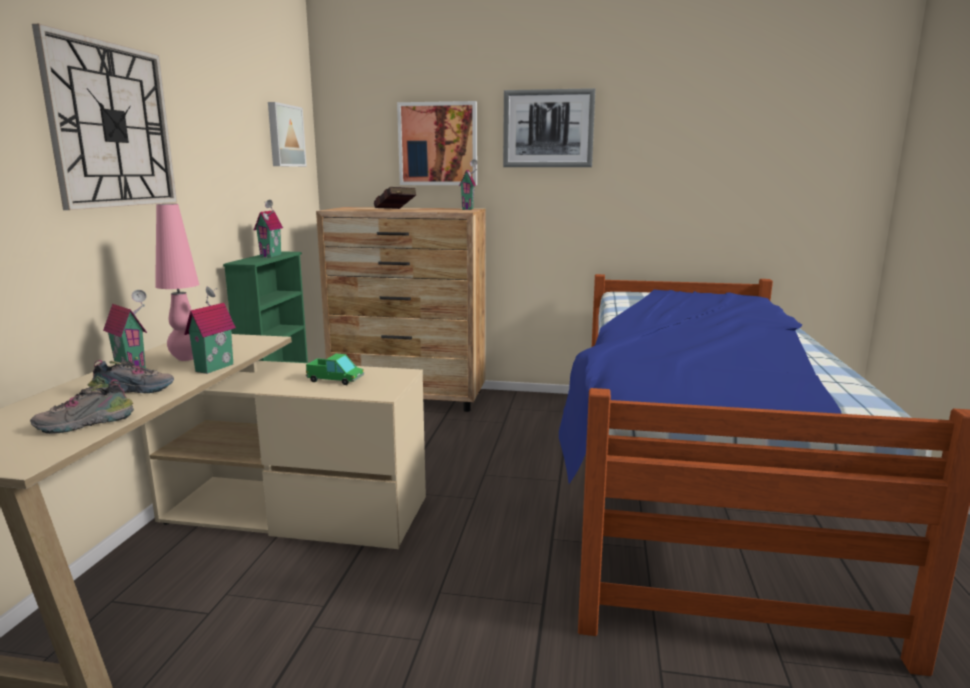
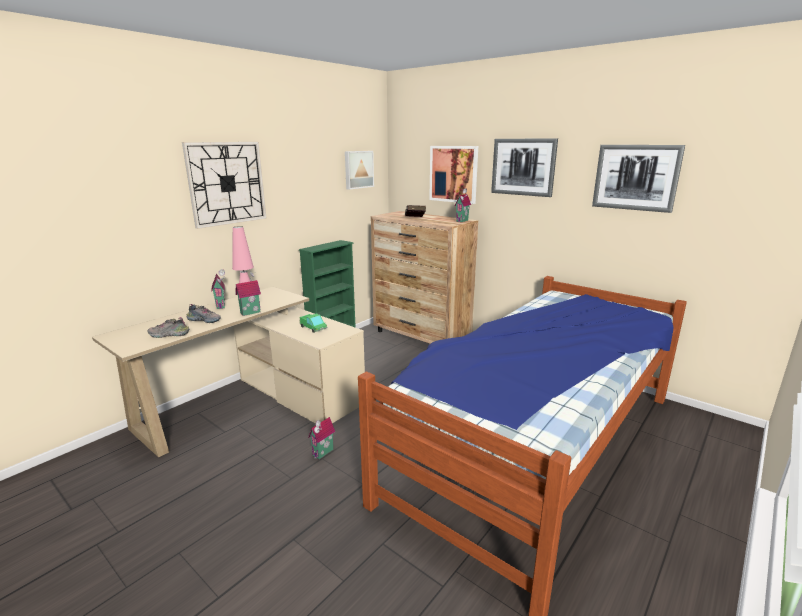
camera: 30 degrees right, 5 degrees up
toy house [254,200,283,258] -> toy house moved to [308,417,335,459]
none -> picture [592,145,685,213]

